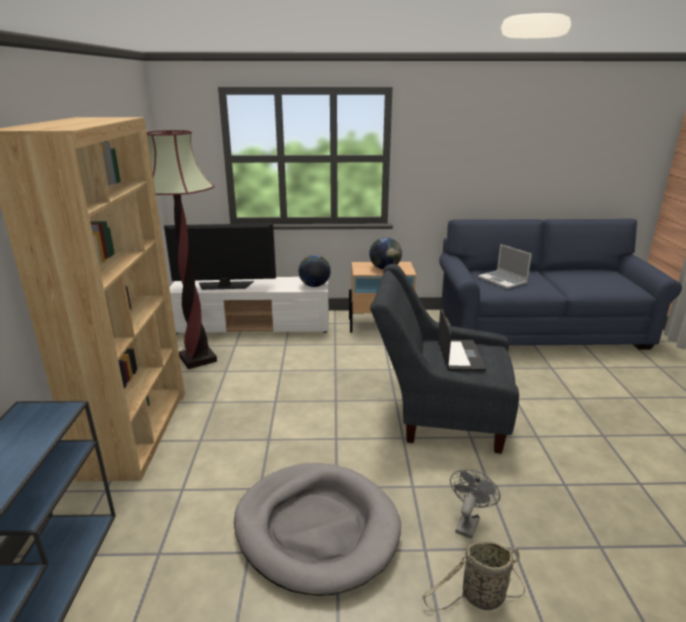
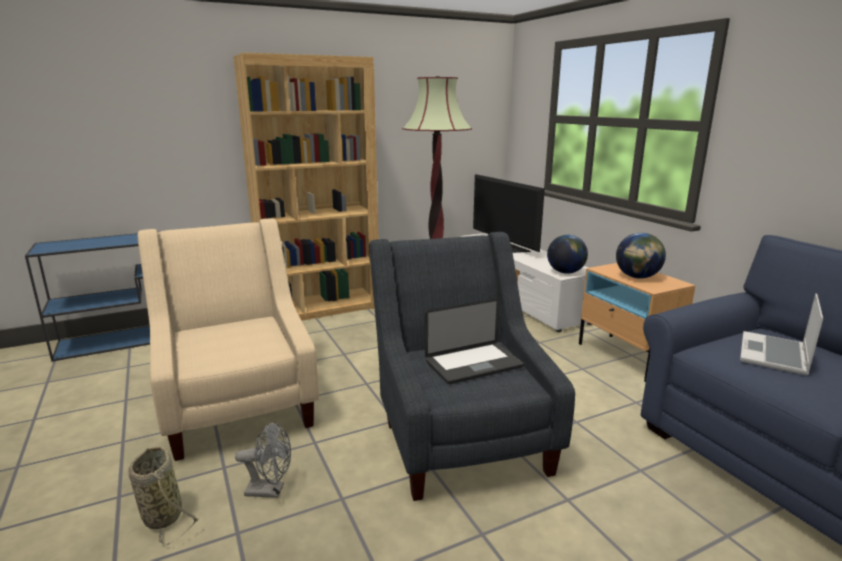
camera: 65 degrees right, 5 degrees down
grey dog bed [234,463,401,596] -> beige armchair [138,218,319,461]

